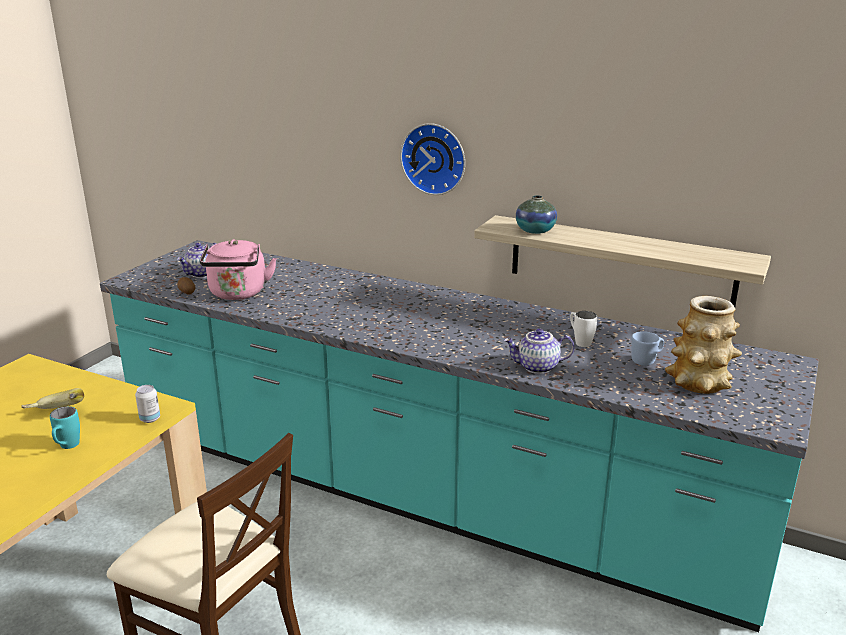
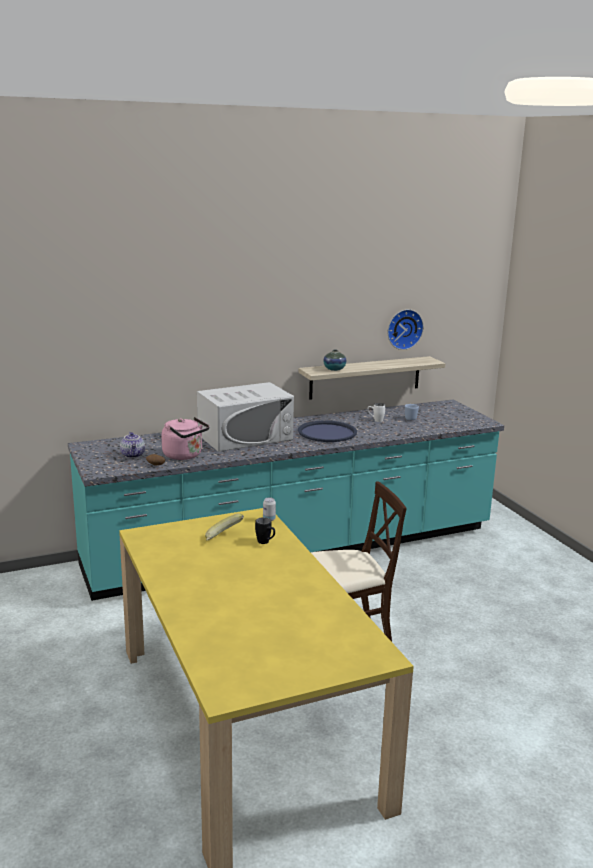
camera: 50 degrees left, 5 degrees down
turquoise mug [50,406,80,449] -> black mug [255,517,275,544]
wall clock [400,123,465,195] -> wall clock moved to [388,309,424,350]
teapot [504,328,575,374] -> none
vase [665,296,742,394] -> none
none -> white microwave [197,382,294,452]
none -> blue tray [298,420,357,442]

